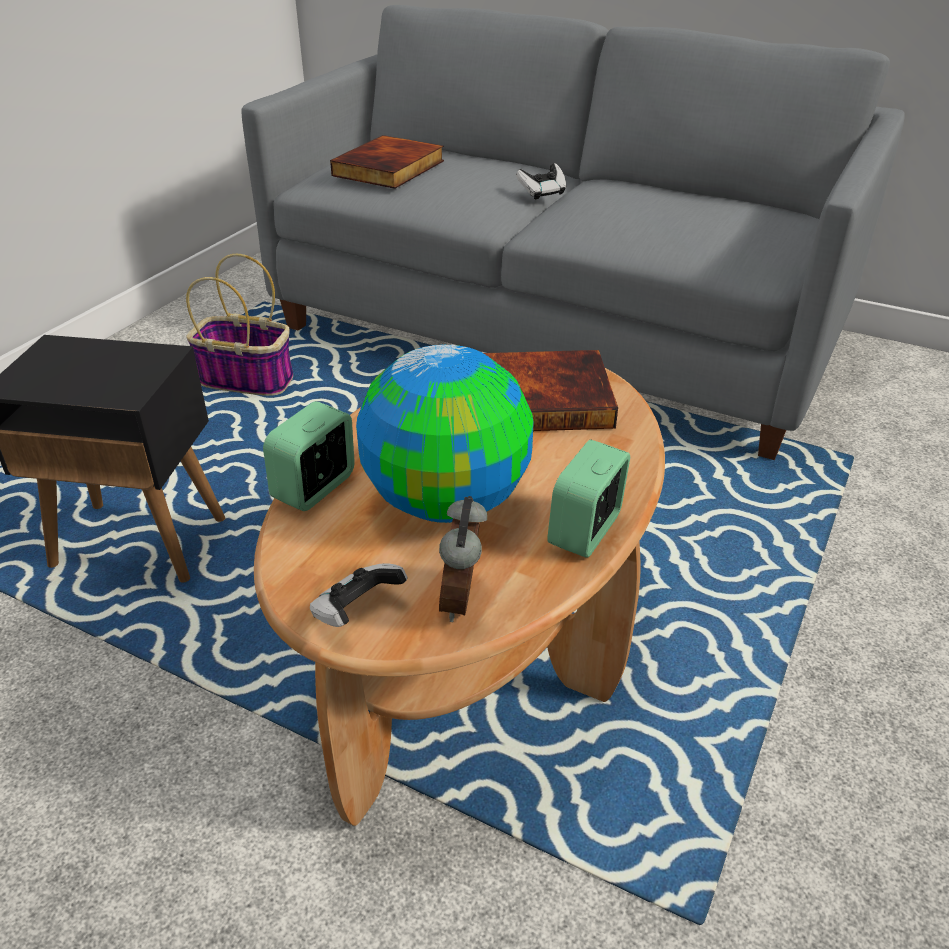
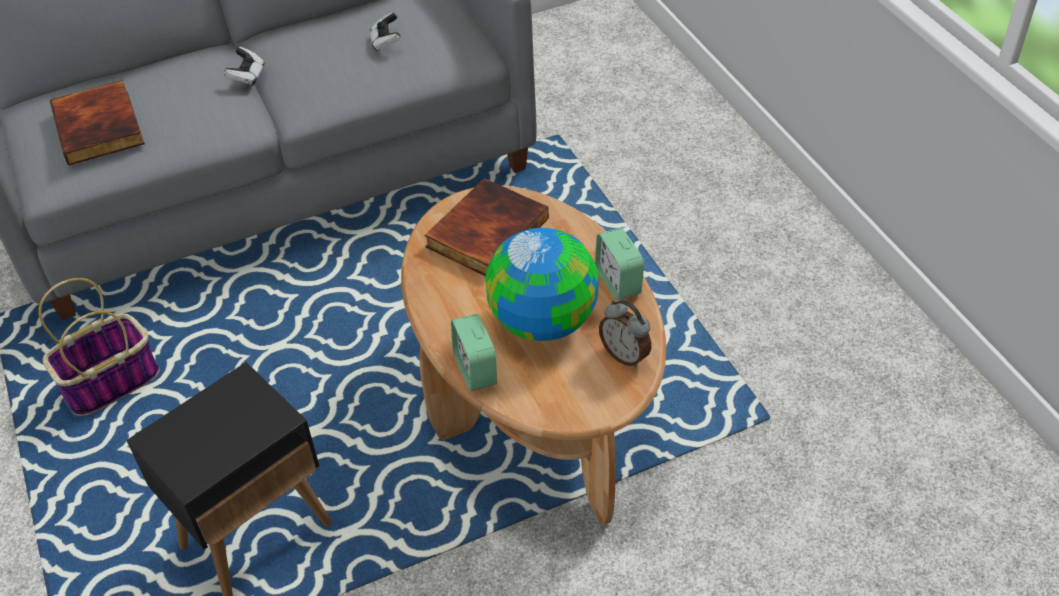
camera: 50 degrees left, 10 degrees up
game controller [310,563,407,627] -> game controller moved to [370,12,401,51]

